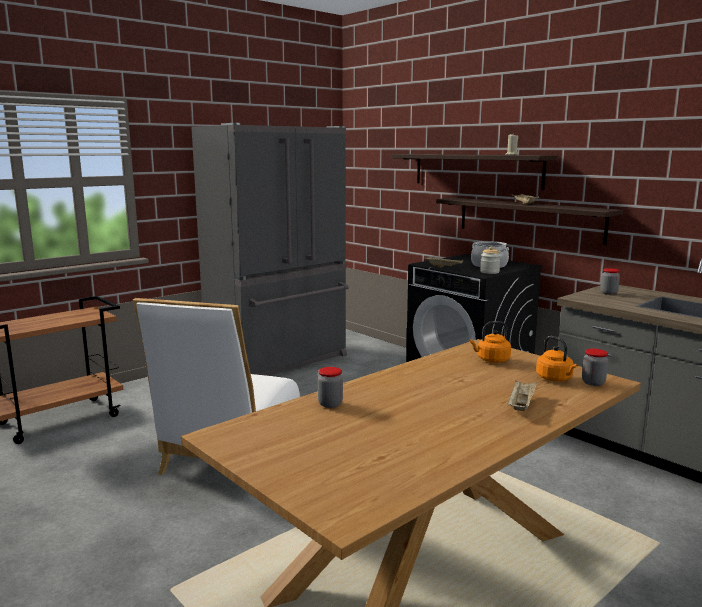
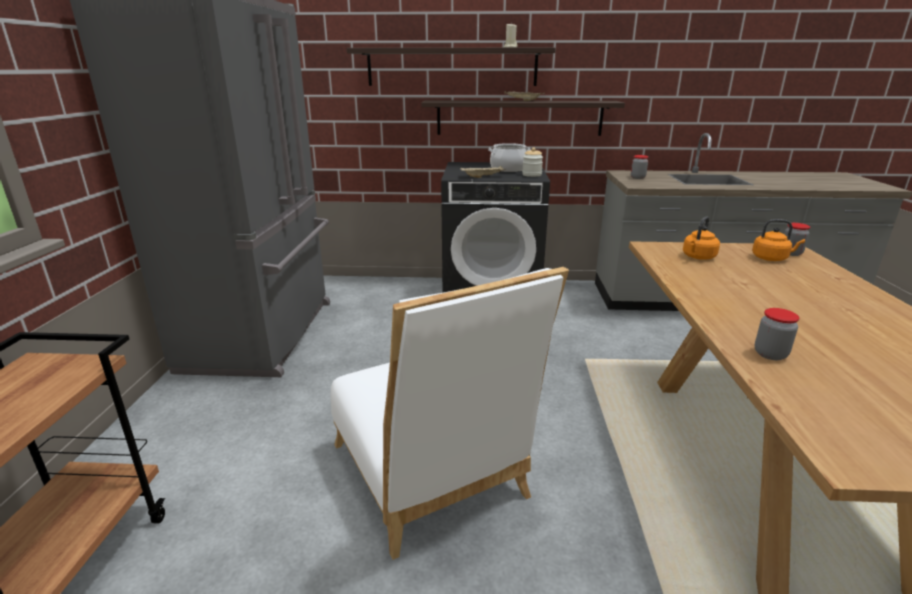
camera: 45 degrees left, 10 degrees up
beige tray [508,380,537,411] -> none

